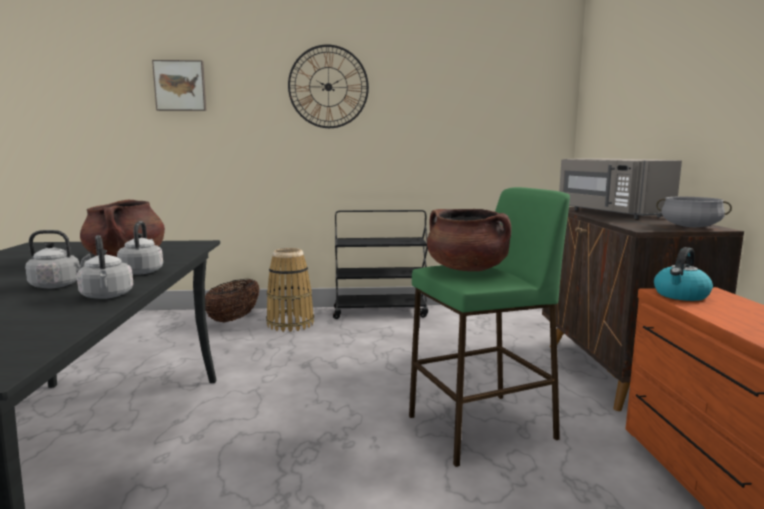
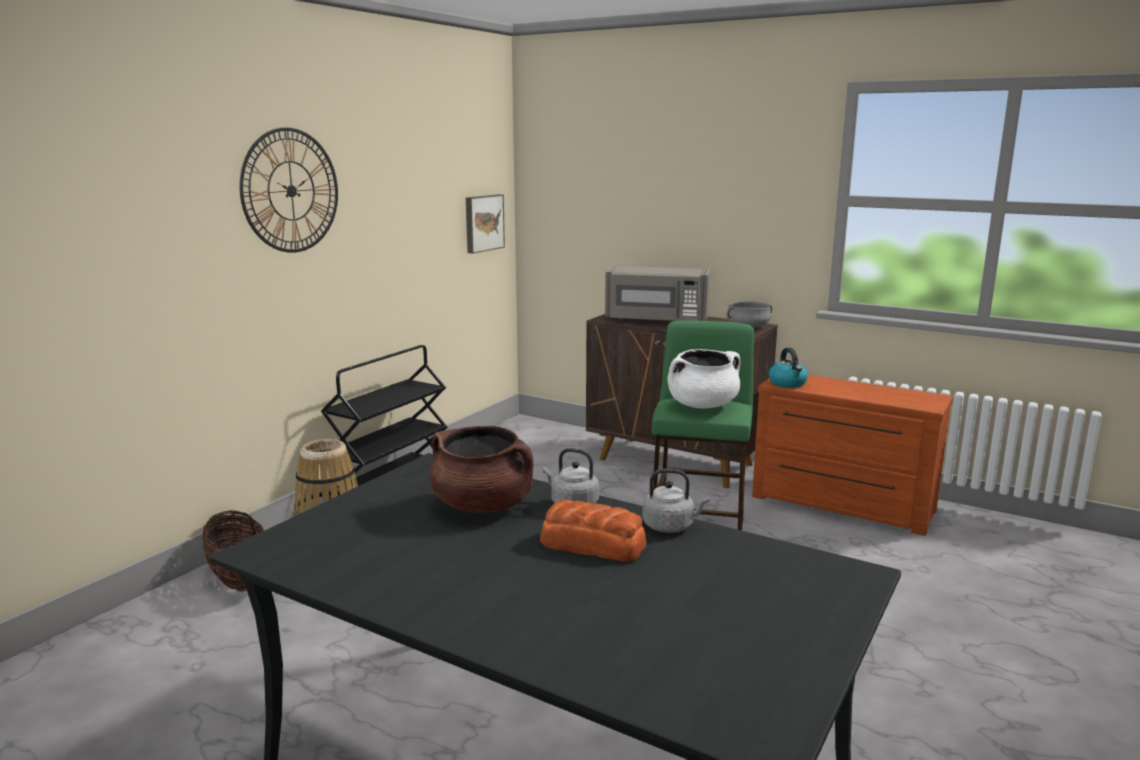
camera: 55 degrees left, 5 degrees up
grey kettle [25,230,91,288] -> bread [540,500,647,562]
picture [152,60,207,111] -> picture moved to [466,194,505,254]
brown cooking pot [427,209,511,271] -> white cooking pot [667,349,741,408]

